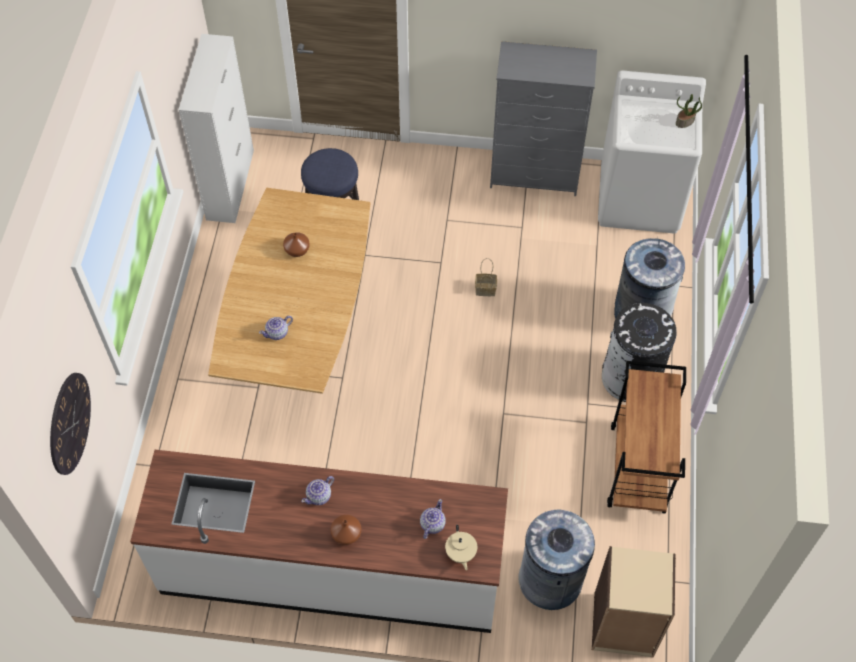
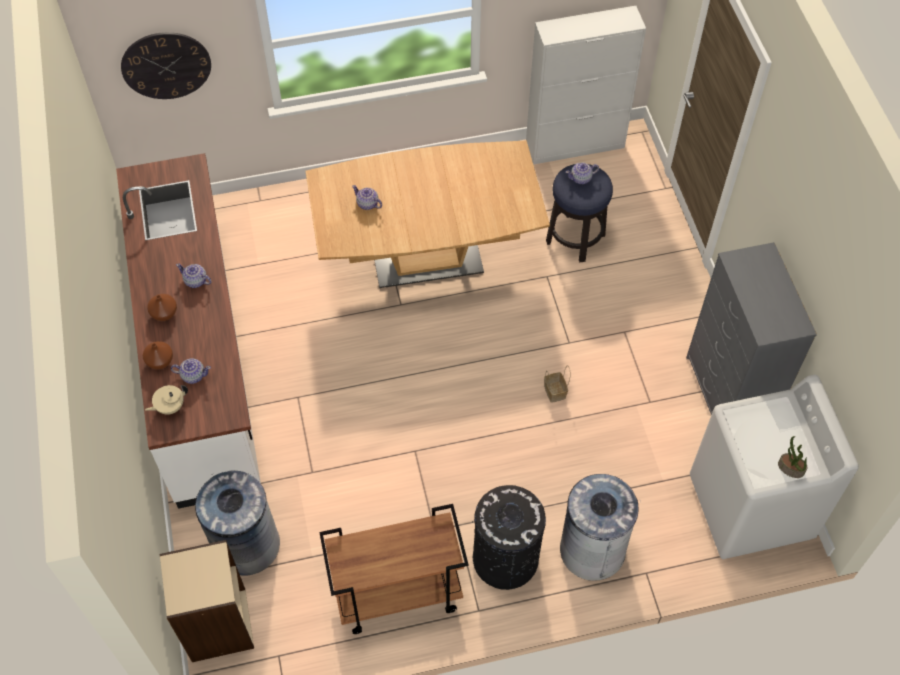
camera: 70 degrees right, 0 degrees up
brown vase [283,232,310,257] -> brown vase moved to [143,341,173,370]
none -> teapot [566,162,599,184]

